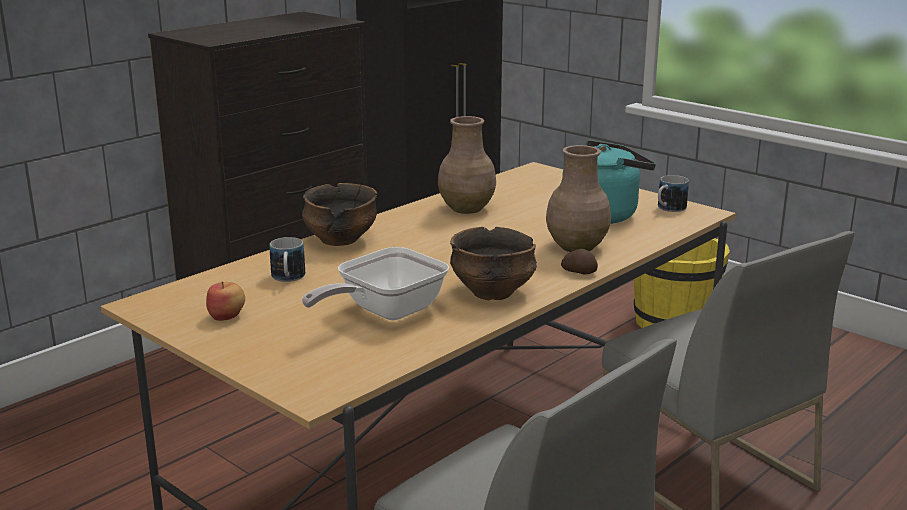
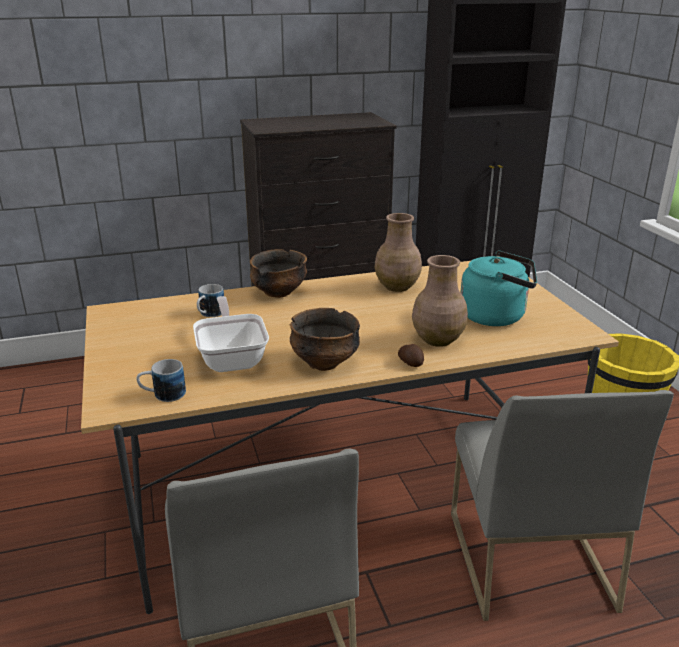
camera: 30 degrees right, 5 degrees up
apple [206,282,245,321] -> none
frying pan [302,247,449,320] -> frying pan turned 90 degrees clockwise [193,296,269,372]
mug [658,175,689,212] -> mug moved to [136,359,186,402]

